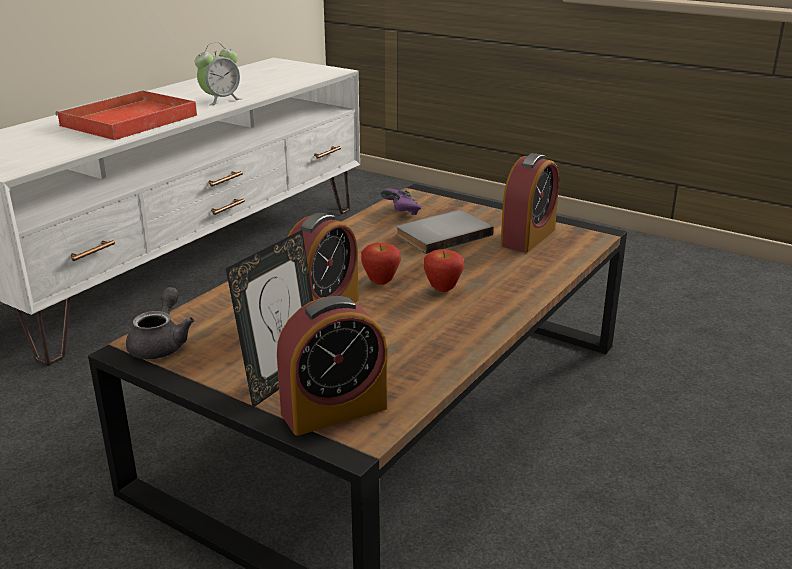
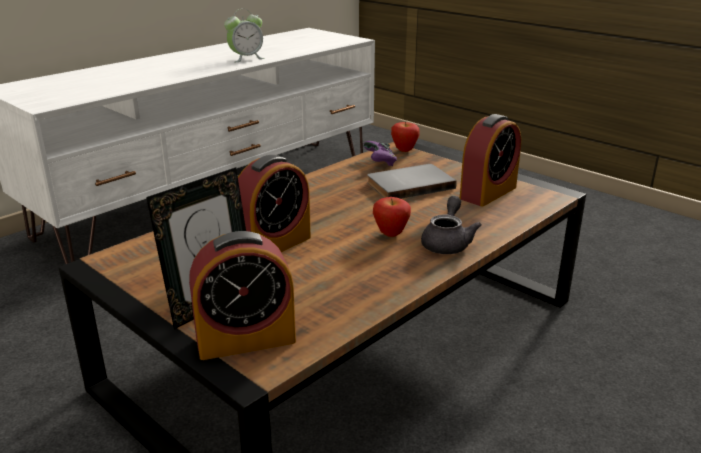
camera: 10 degrees right, 0 degrees up
red tray [56,90,197,140] -> none
grey teapot [126,287,194,359] -> grey teapot moved to [421,196,482,254]
apple [361,243,401,285] -> apple moved to [391,122,420,152]

